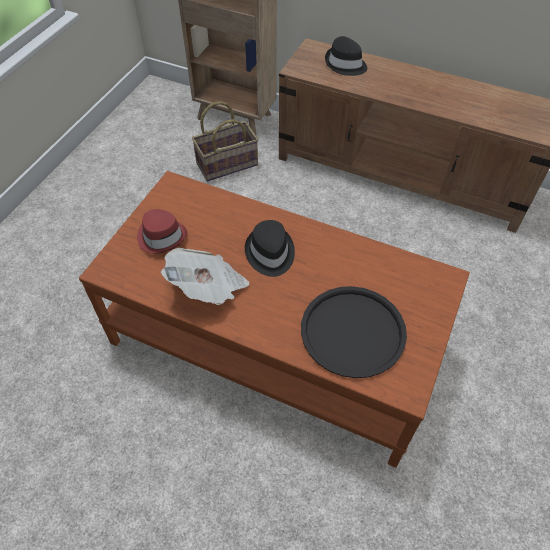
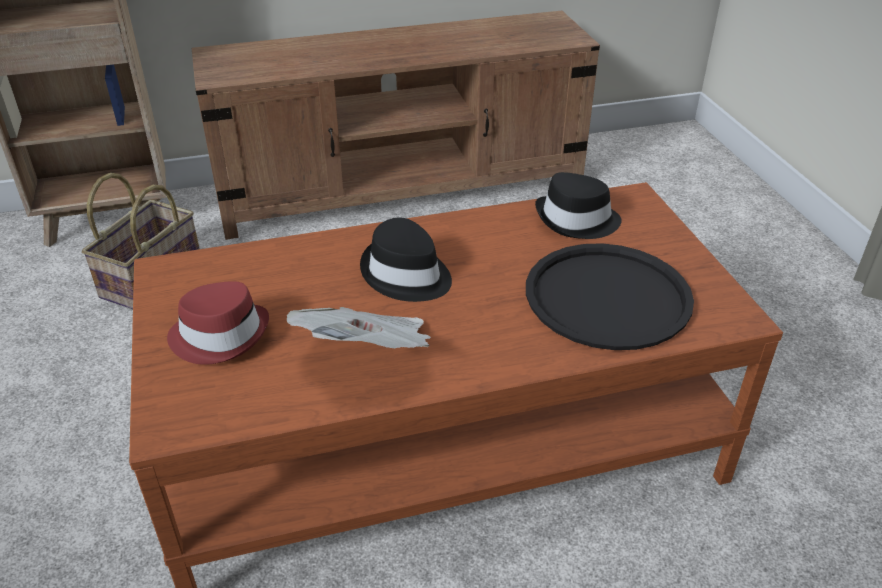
camera: 40 degrees left, 15 degrees down
black hat [325,36,367,76] -> black hat moved to [535,172,622,239]

